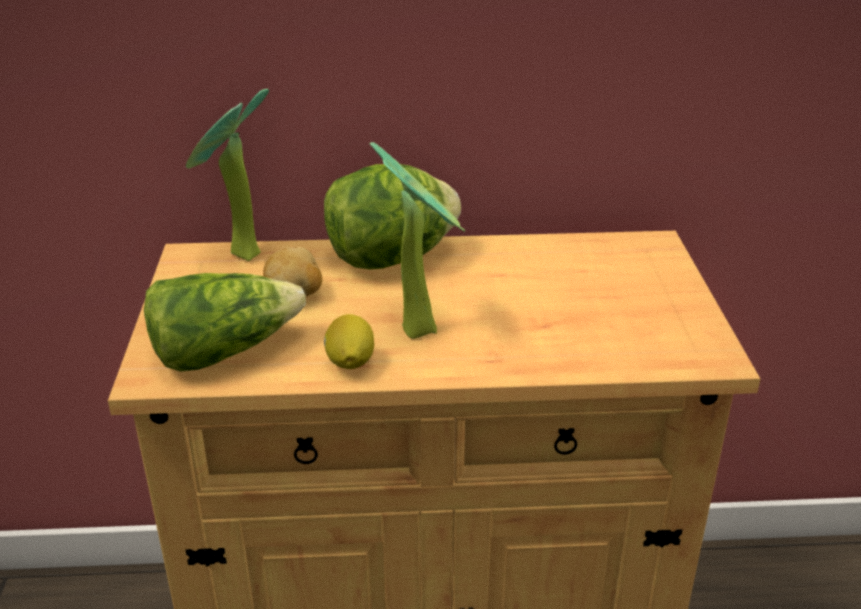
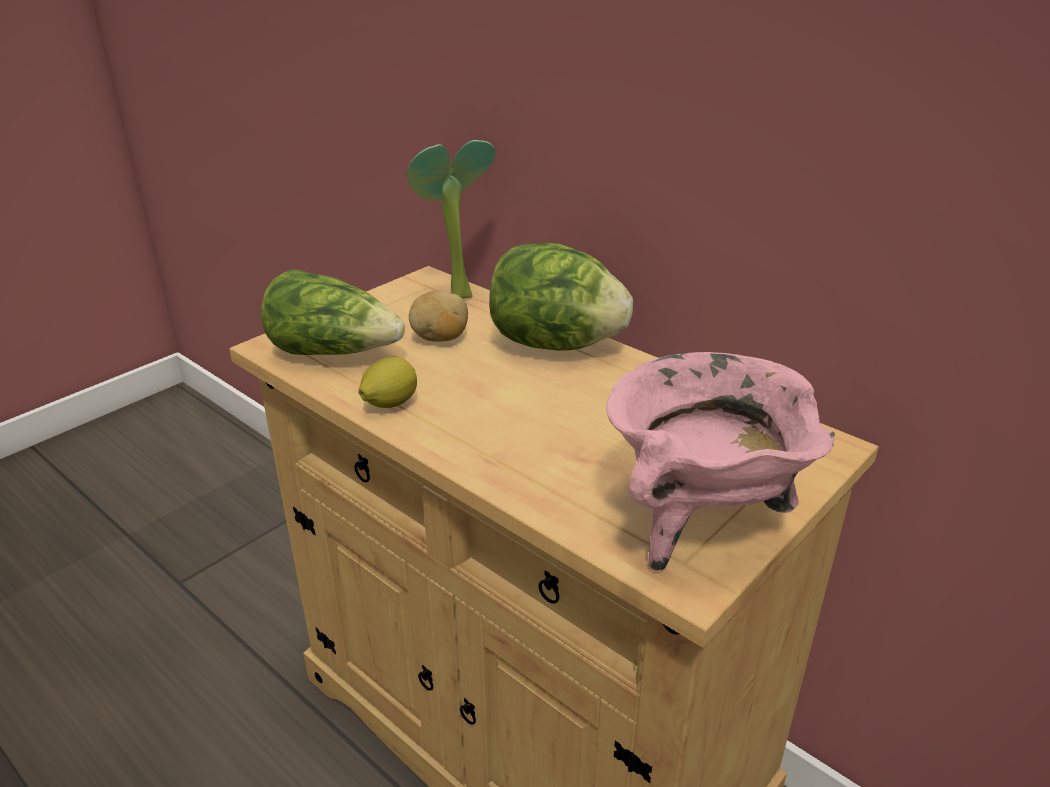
camera: 45 degrees right, 0 degrees up
potted plant [369,142,466,339] -> none
none -> pink cooking pot [606,352,835,571]

